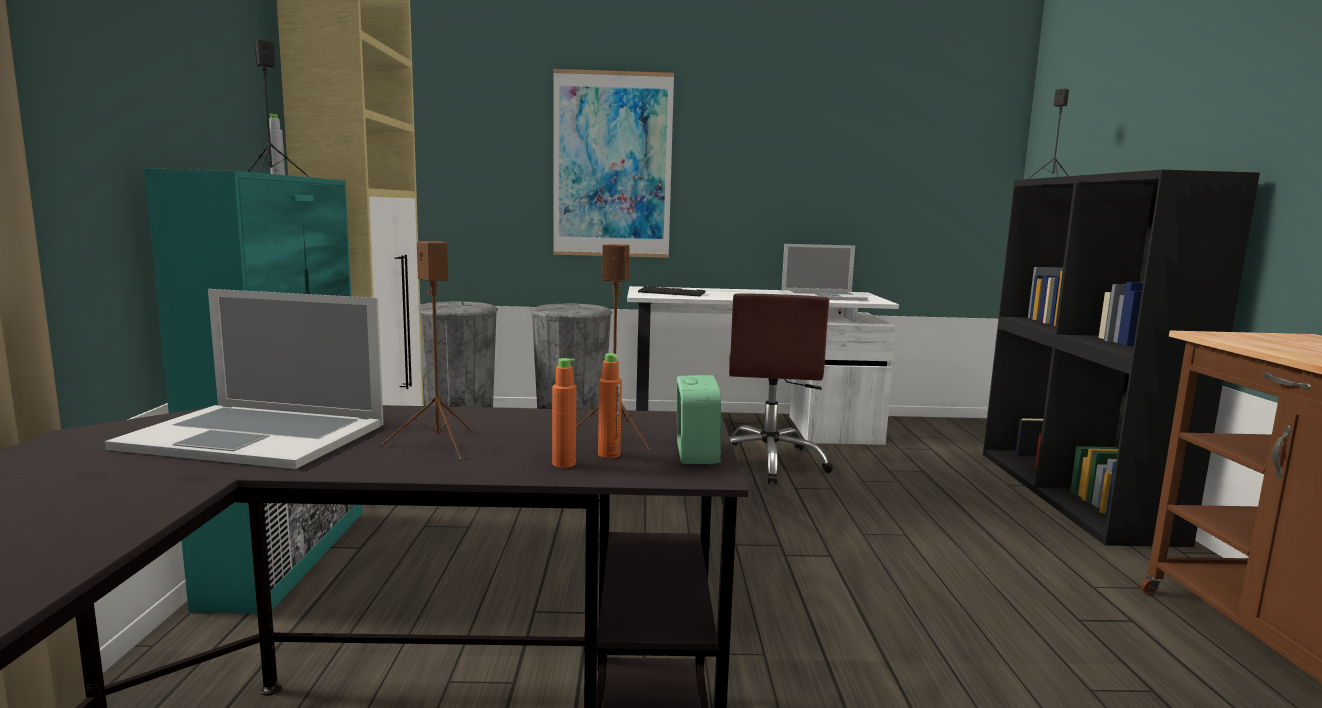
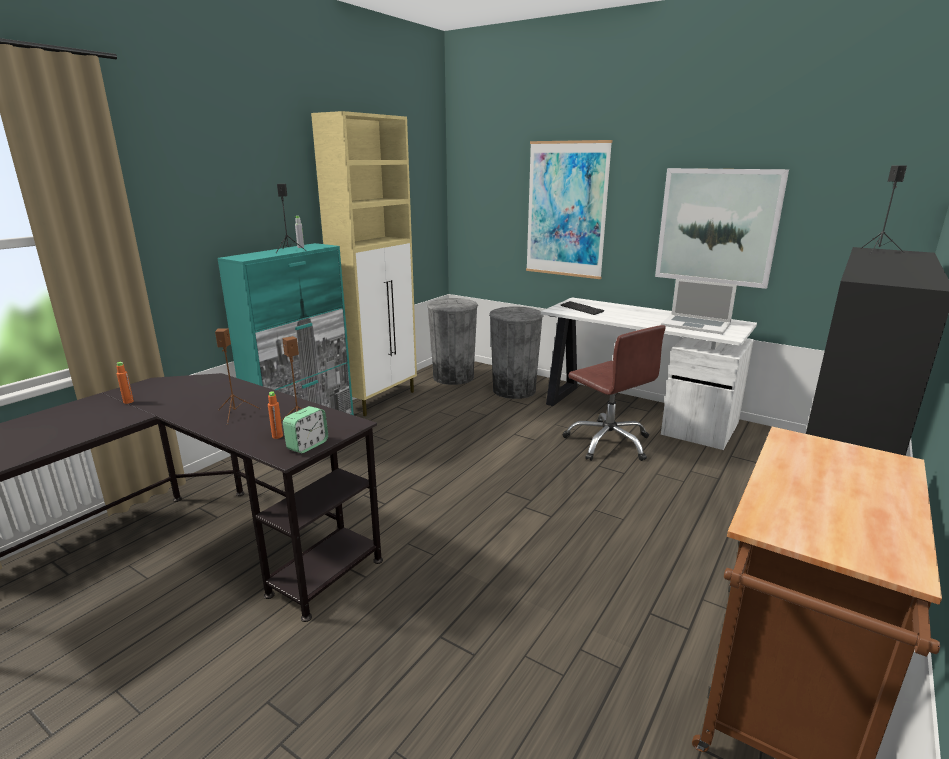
camera: 35 degrees right, 10 degrees up
laptop [105,289,384,469] -> none
orange bottle [552,358,576,468] -> orange bottle moved to [116,362,134,404]
brown office chair [729,294,833,484] -> brown office chair turned 75 degrees counterclockwise [563,325,666,461]
none -> picture [655,168,789,289]

